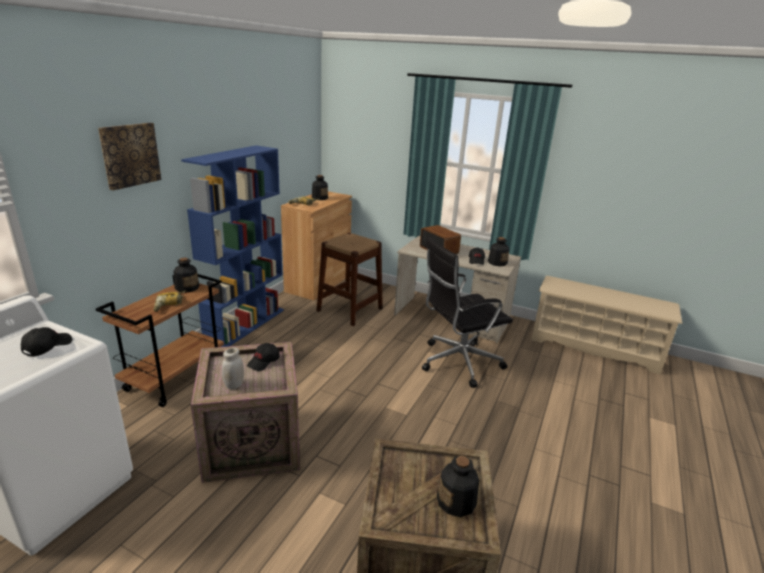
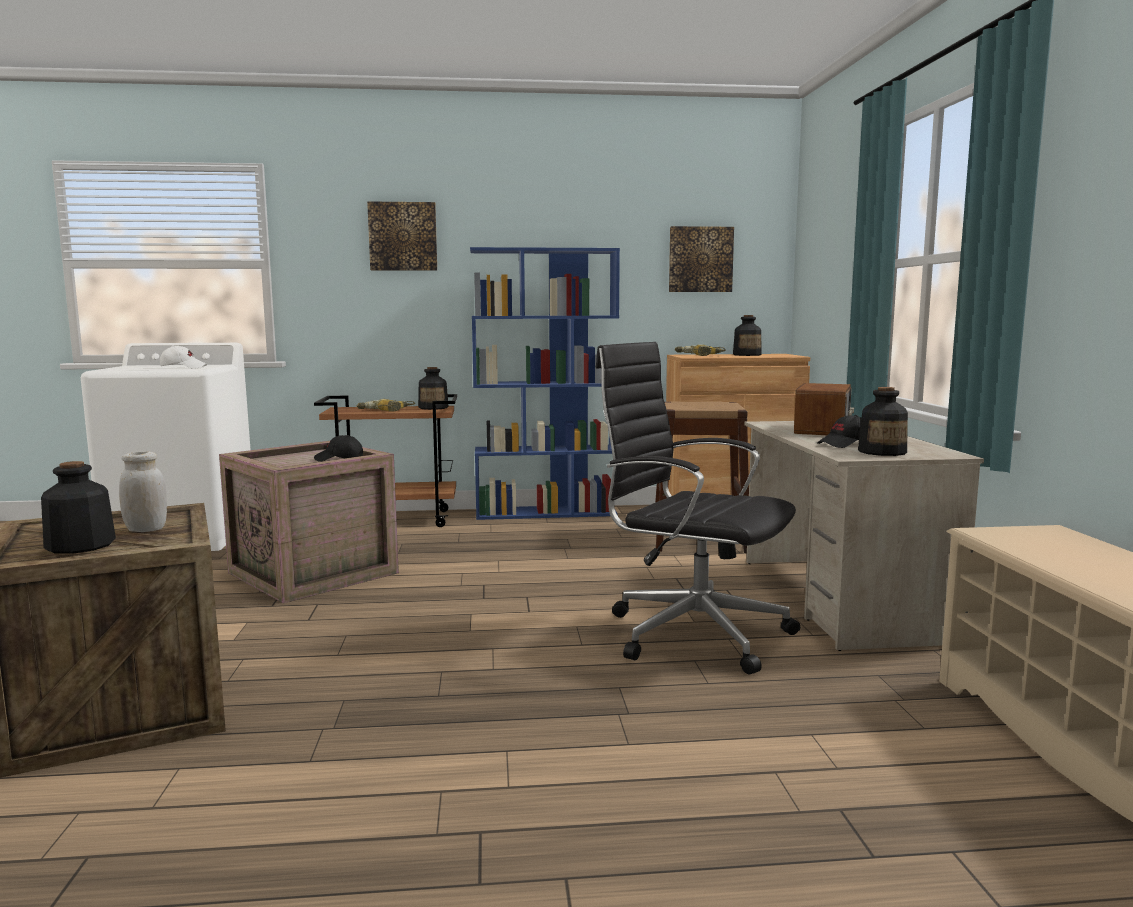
camera: 60 degrees right, 15 degrees down
black cap [21,327,72,357] -> white cap [160,346,207,369]
white jar [222,347,244,390] -> white jar moved to [119,452,167,532]
none -> picture [669,226,734,292]

